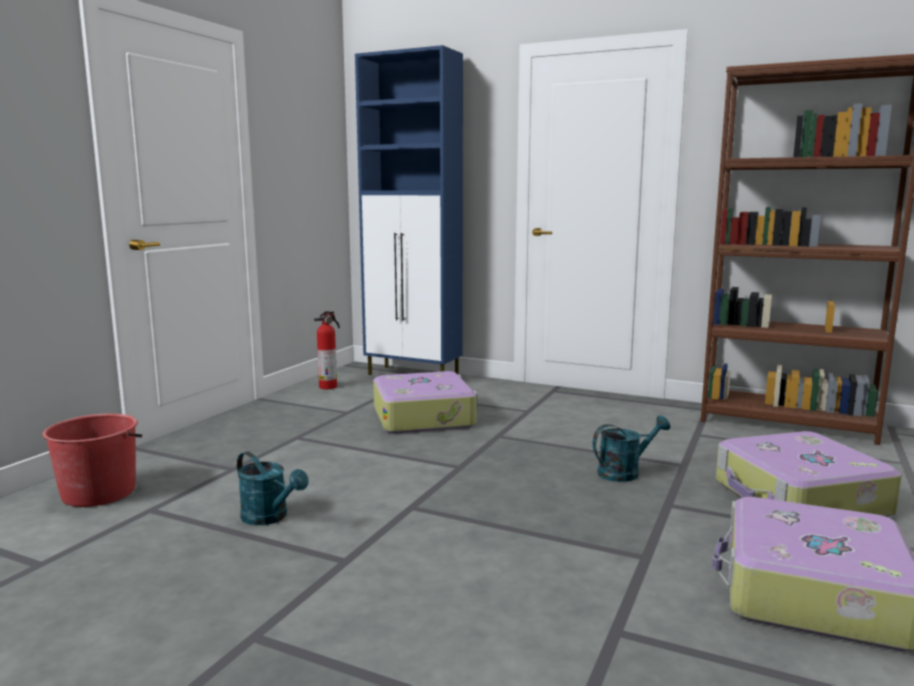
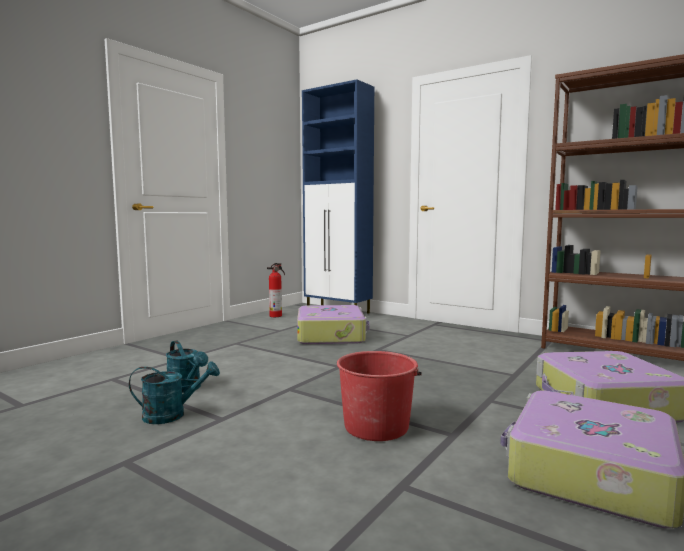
camera: 10 degrees right, 5 degrees down
red bucket [43,413,142,507] -> red bucket moved to [337,351,422,441]
turquoise watering can [593,415,670,482] -> turquoise watering can moved to [129,361,220,424]

